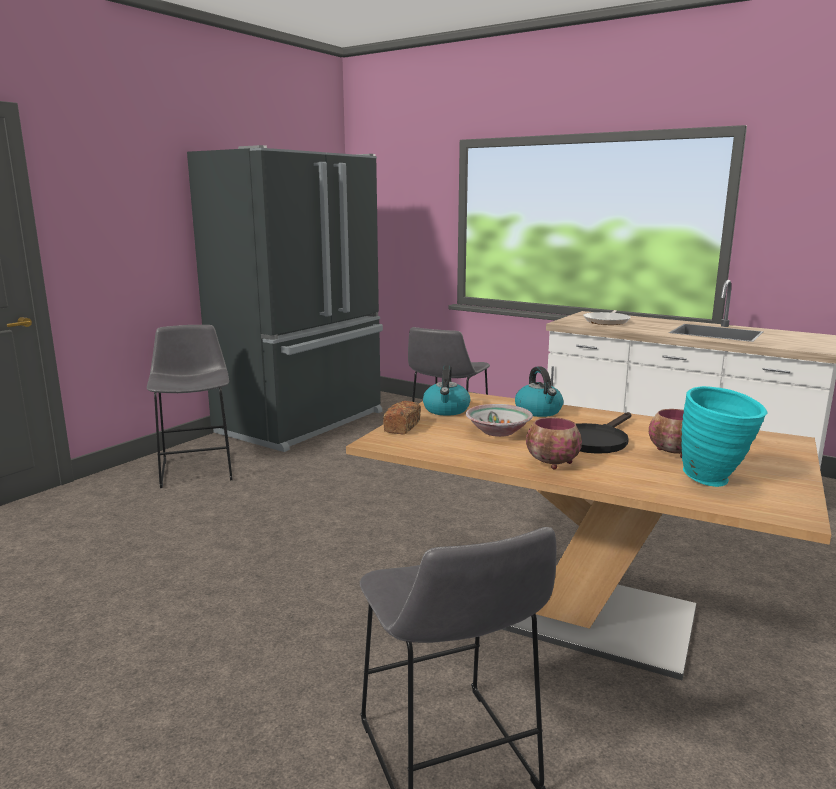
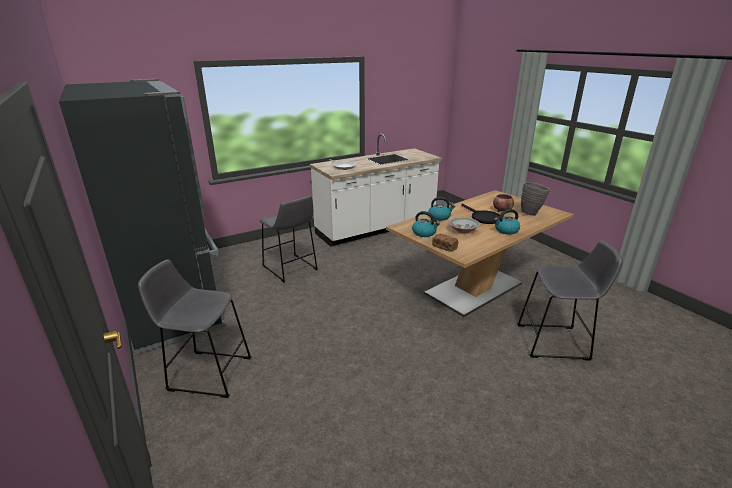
camera: 65 degrees left, 10 degrees up
bowl [526,417,582,470] -> kettle [494,209,520,235]
turquoise vase [681,386,767,487] -> grey vase [521,182,550,216]

